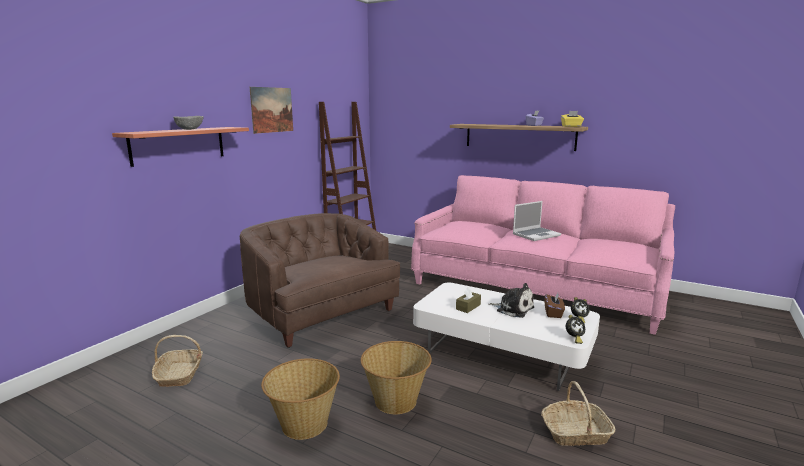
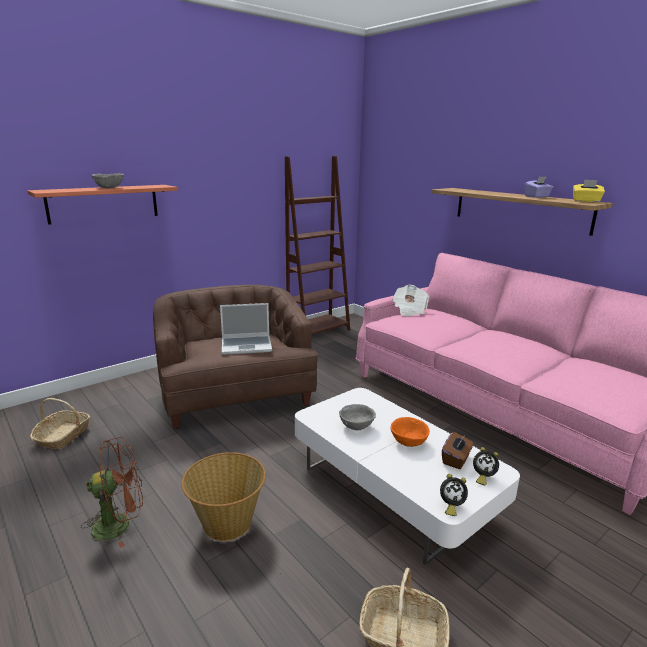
camera: 20 degrees right, 5 degrees up
picture [250,87,293,134] -> none
basket [261,358,340,440] -> brown fan [81,437,143,548]
brown tissue box [456,286,481,313] -> grey bowl [339,404,376,431]
plush toy [488,283,534,318] -> orange bowl [390,417,430,447]
laptop [513,201,561,241] -> laptop moved to [220,303,272,355]
none -> newspaper [392,285,429,316]

